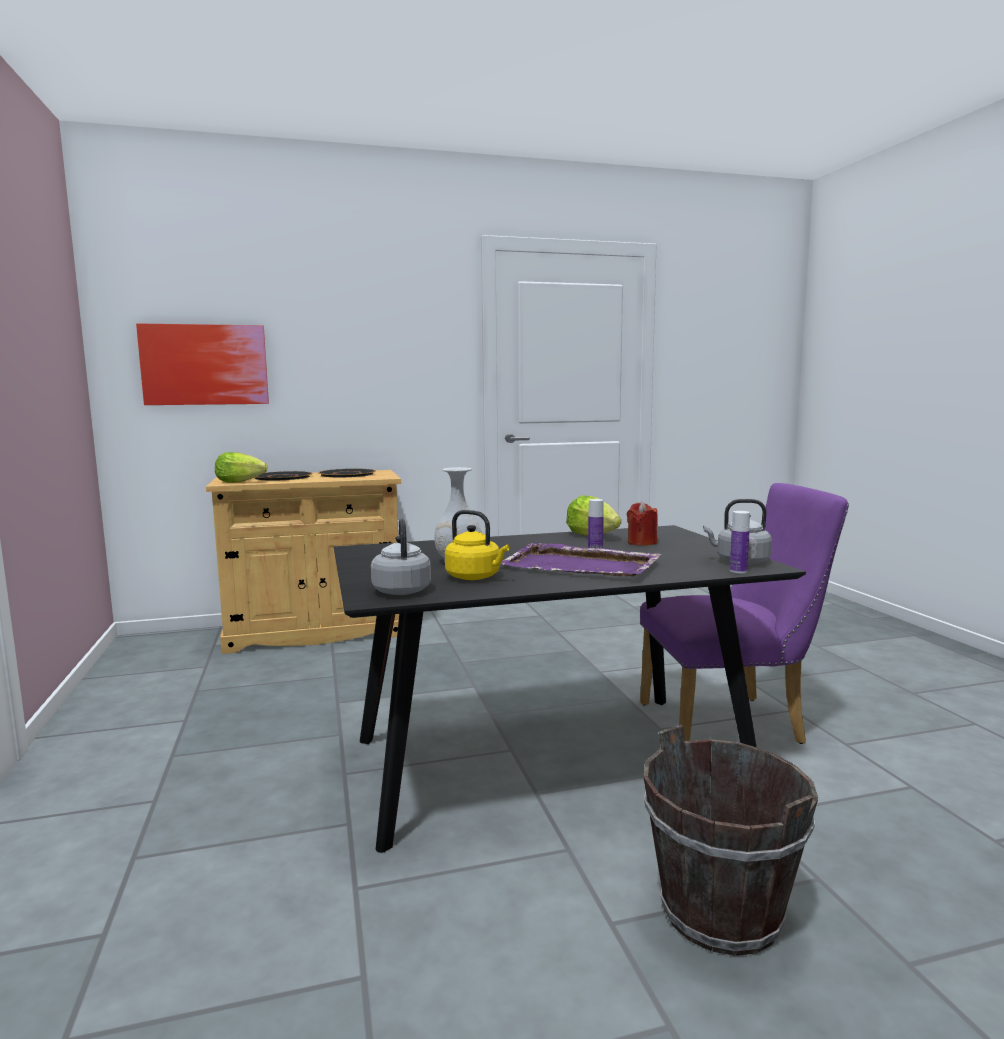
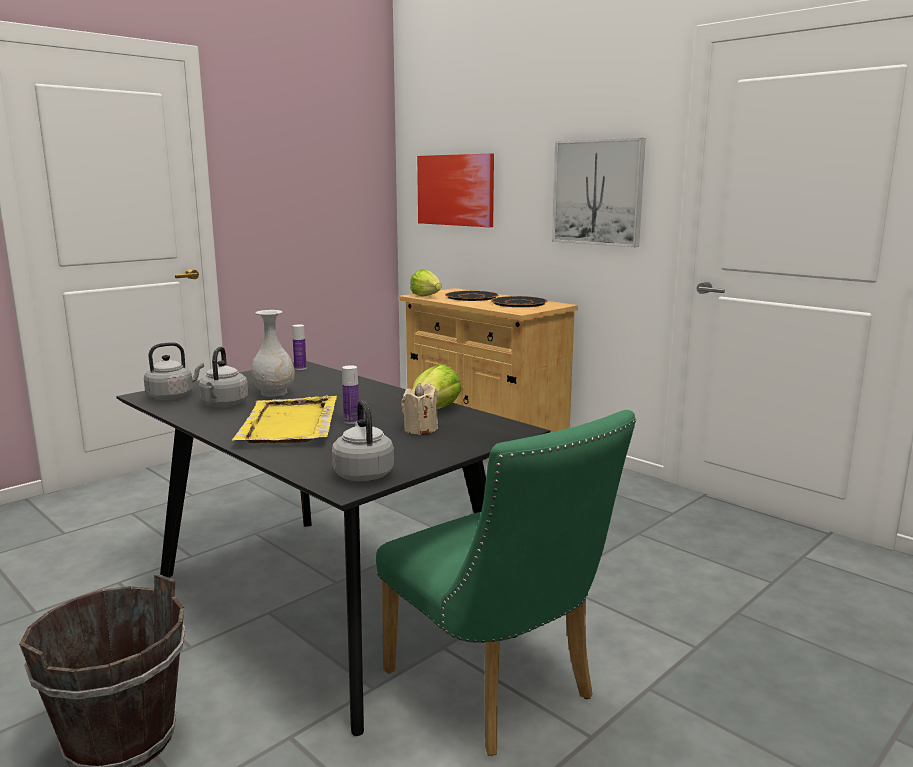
camera: 60 degrees right, 5 degrees up
yellow kettle [445,510,509,580] -> grey kettle [199,347,248,407]
purple tray [501,543,661,576] -> yellow tray [232,395,337,443]
red candle [627,502,658,546] -> beige candle [401,383,438,435]
purple chair [640,483,849,744] -> green chair [376,410,636,756]
bottle [730,511,750,573] -> bottle moved to [292,324,307,370]
none -> picture [552,138,646,247]

